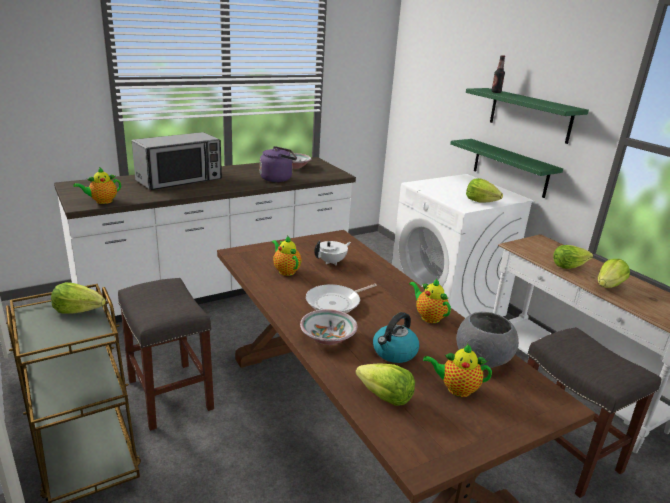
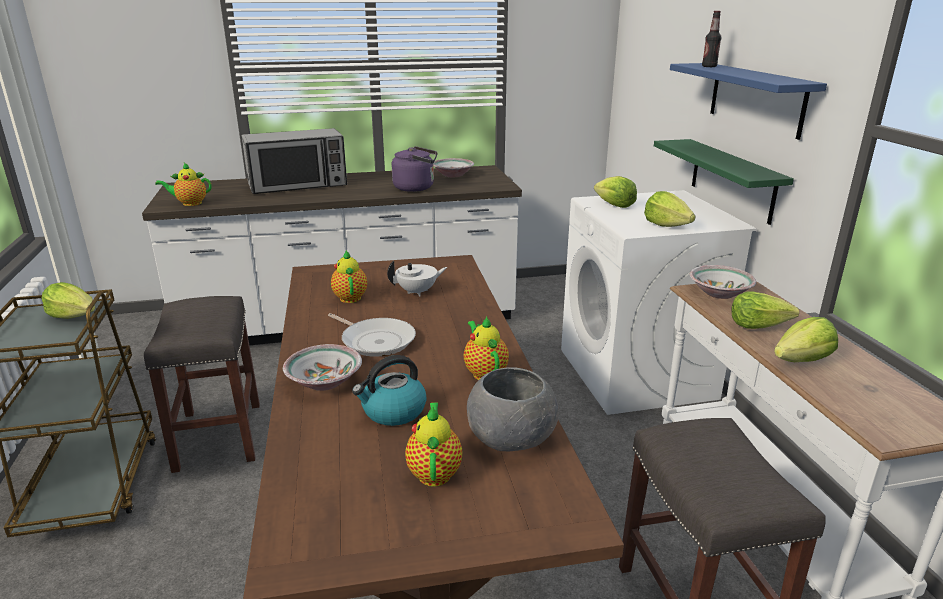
camera: 20 degrees right, 0 degrees up
frying pan [306,284,377,313] -> frying pan turned 120 degrees counterclockwise [328,313,416,357]
lettuce [355,363,415,406] -> lettuce moved to [594,176,637,208]
teapot [423,344,492,397] -> teapot turned 60 degrees clockwise [405,402,463,487]
green shelf [466,88,589,144] -> blue shelf [670,63,827,140]
none -> bowl [690,265,756,299]

